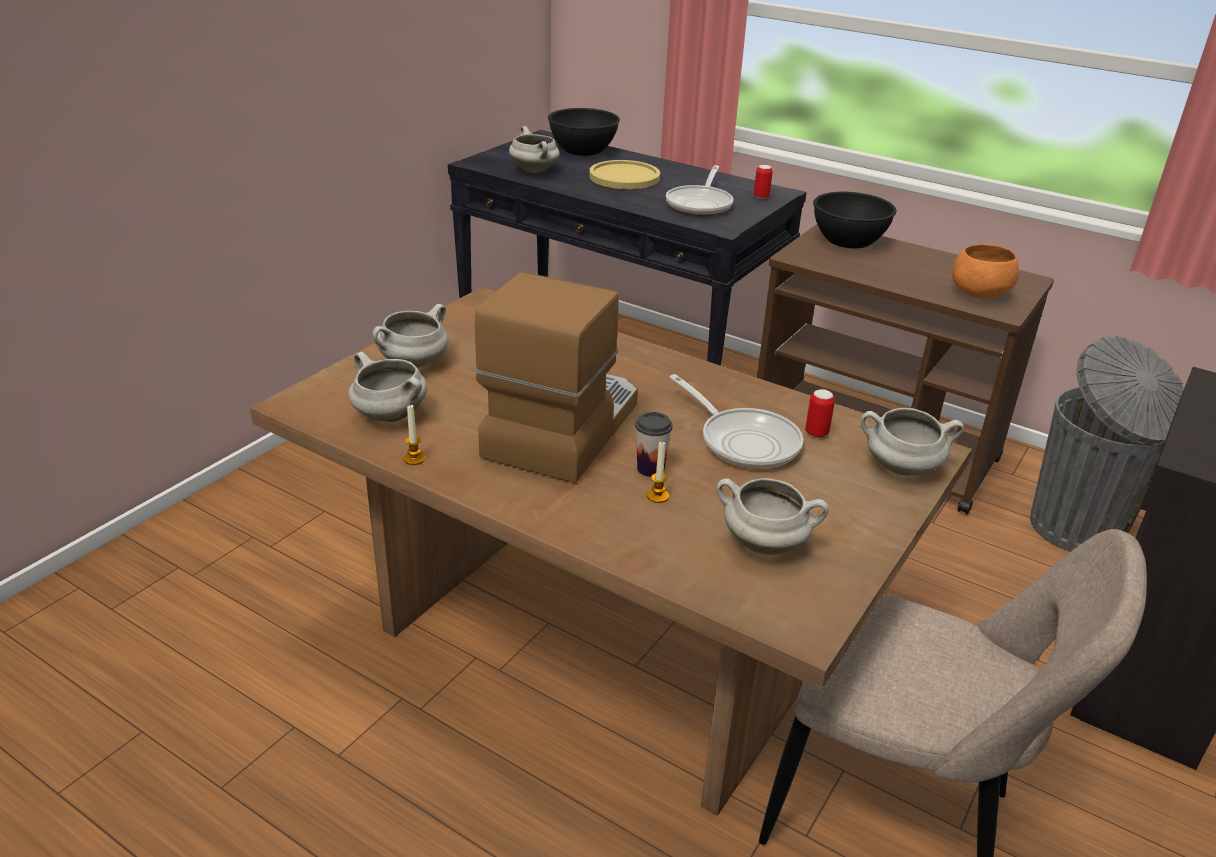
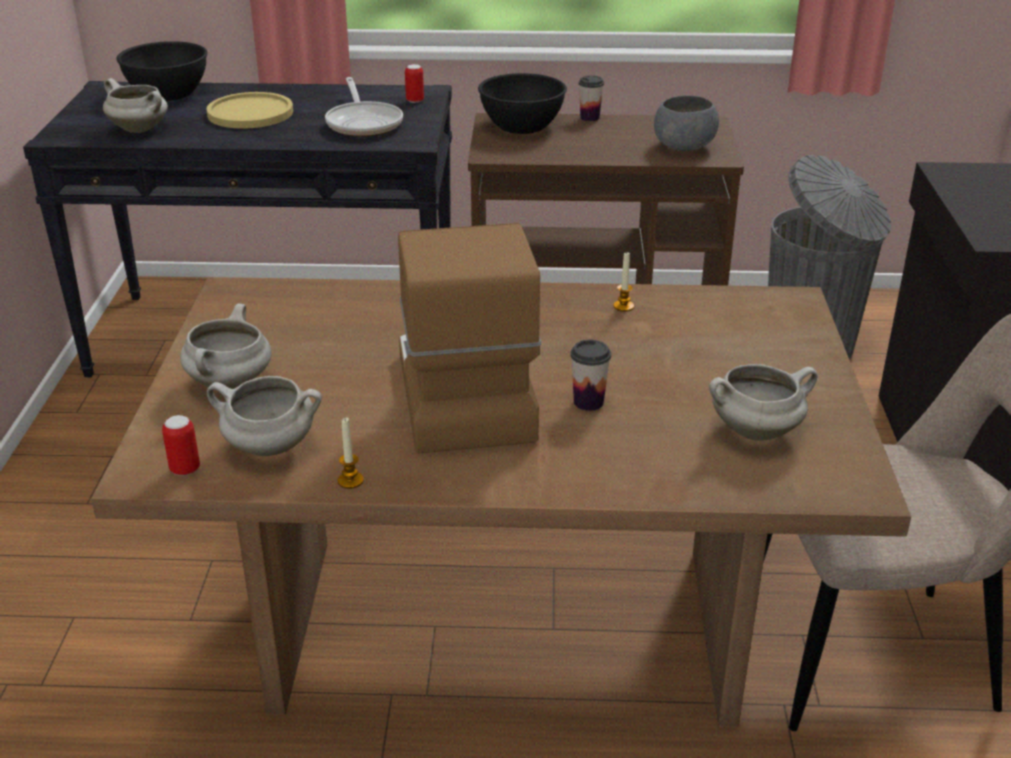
camera: 30 degrees left, 0 degrees up
candle [647,442,669,503] -> candle moved to [613,252,634,312]
frying pan [669,374,803,469] -> none
can [805,389,835,438] -> can moved to [162,415,200,476]
white cooking pot [861,408,964,476] -> none
orange bowl [952,244,1019,299] -> grey bowl [654,95,719,151]
none -> cup [579,75,604,121]

